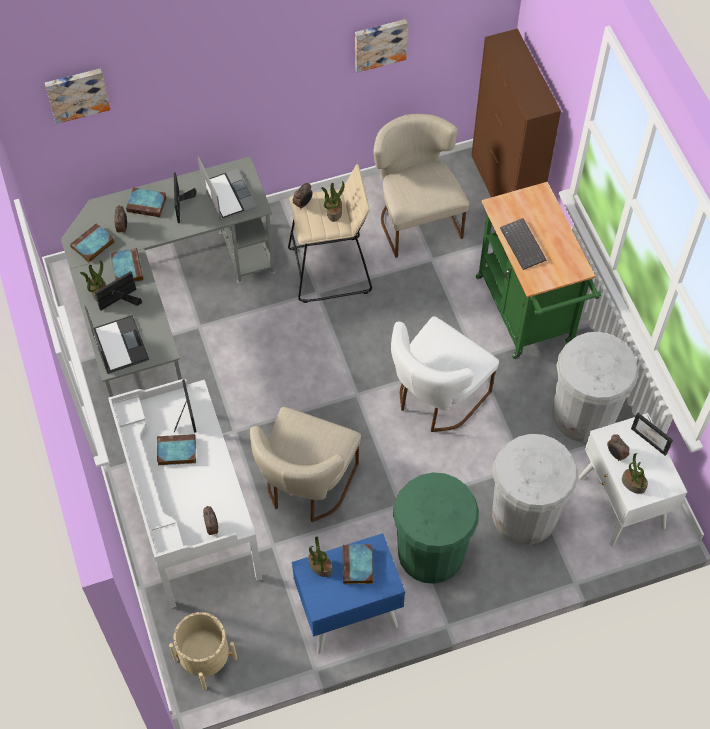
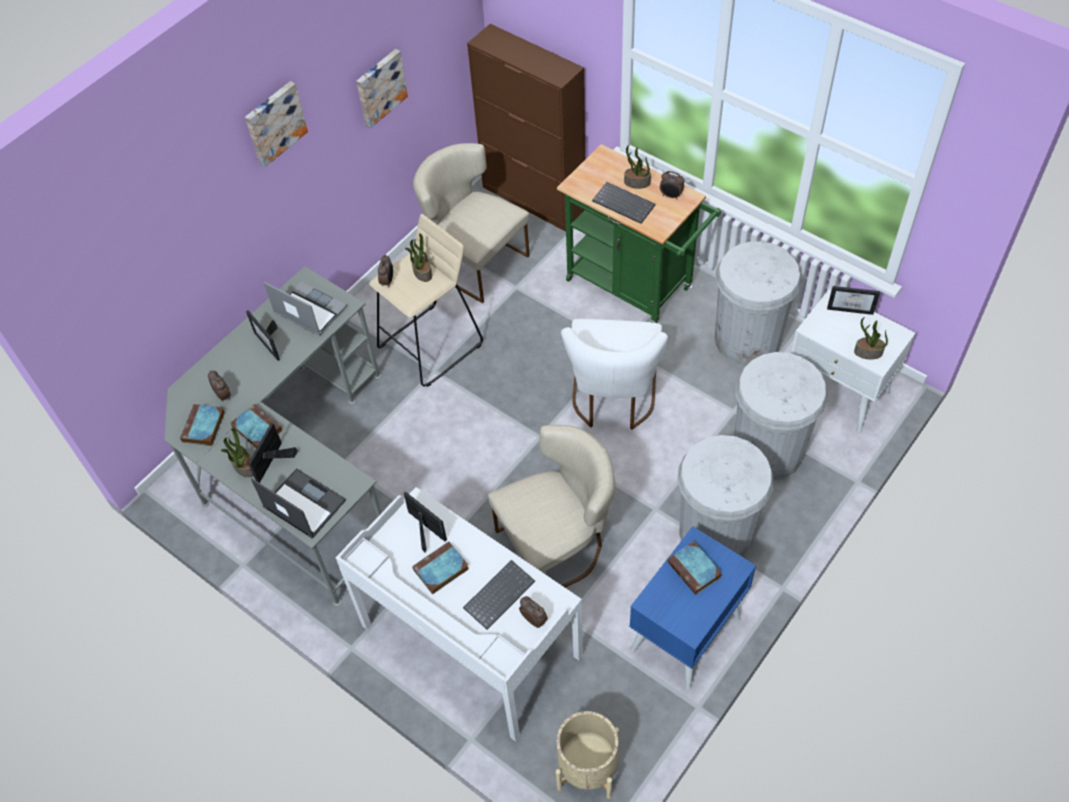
camera: 30 degrees left, 5 degrees down
picture [45,68,110,124] -> picture moved to [245,81,308,167]
book [126,187,167,217] -> none
beige chair [250,407,361,522] -> beige chair turned 105 degrees counterclockwise [488,425,615,587]
potted plant [308,537,332,577] -> potted plant moved to [624,145,651,189]
green trash can [393,472,479,584] -> white trash can [677,435,773,557]
alarm clock [607,434,630,461] -> alarm clock moved to [660,171,684,200]
none -> keyboard [463,560,535,630]

